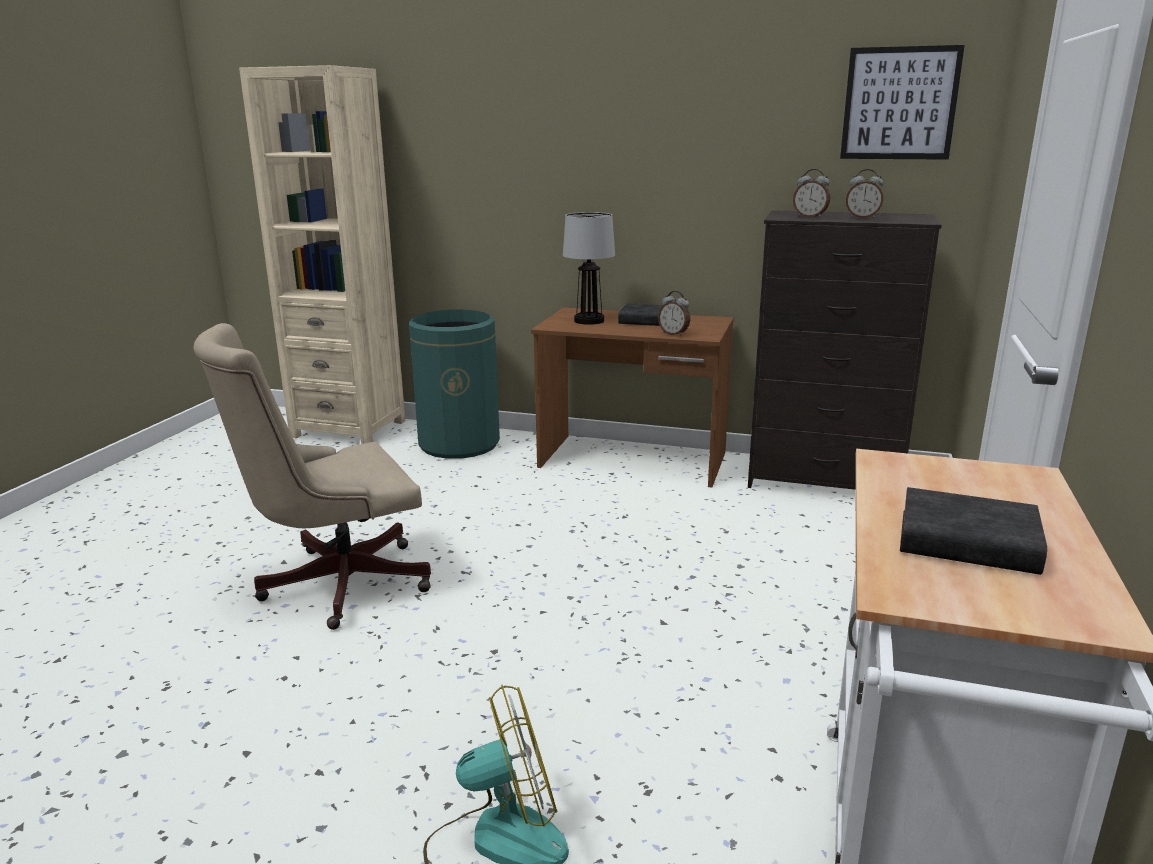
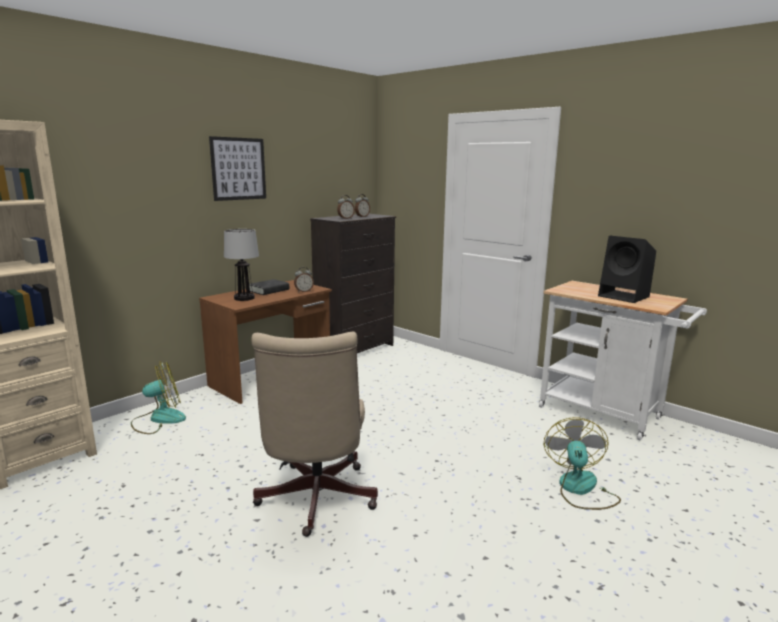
camera: 65 degrees left, 5 degrees down
green trash can [409,310,500,459] -> fan [131,361,186,434]
picture [840,45,965,160] -> picture moved to [209,136,266,201]
black book [900,487,1047,575] -> black speaker [598,236,656,303]

